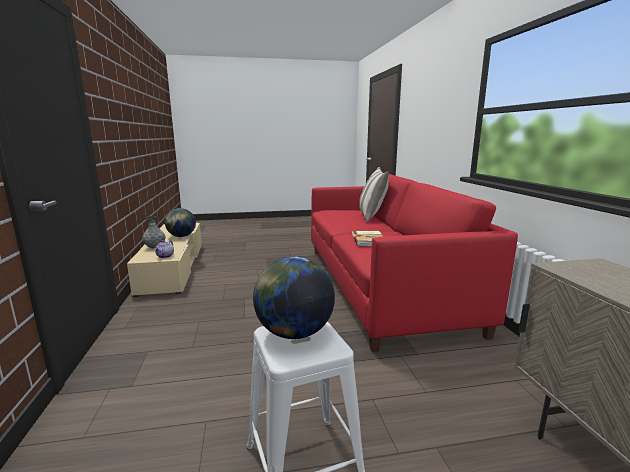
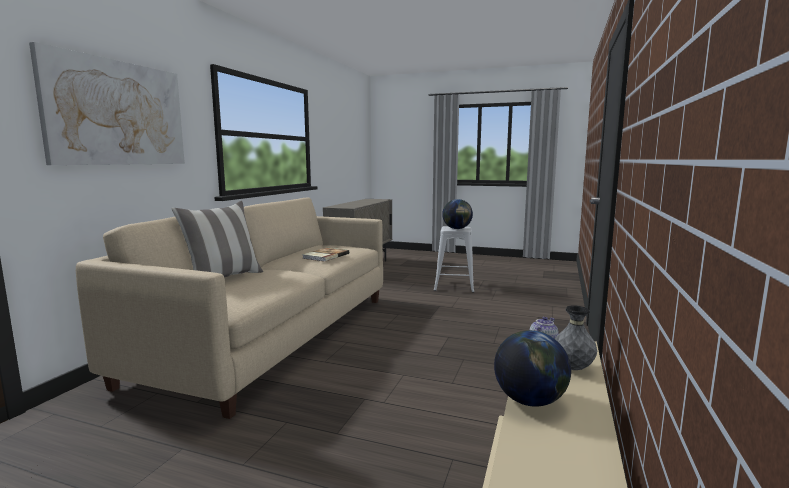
camera: 150 degrees left, 5 degrees down
red sofa [311,172,518,352] -> beige sofa [76,198,383,419]
none -> picture [29,42,185,165]

